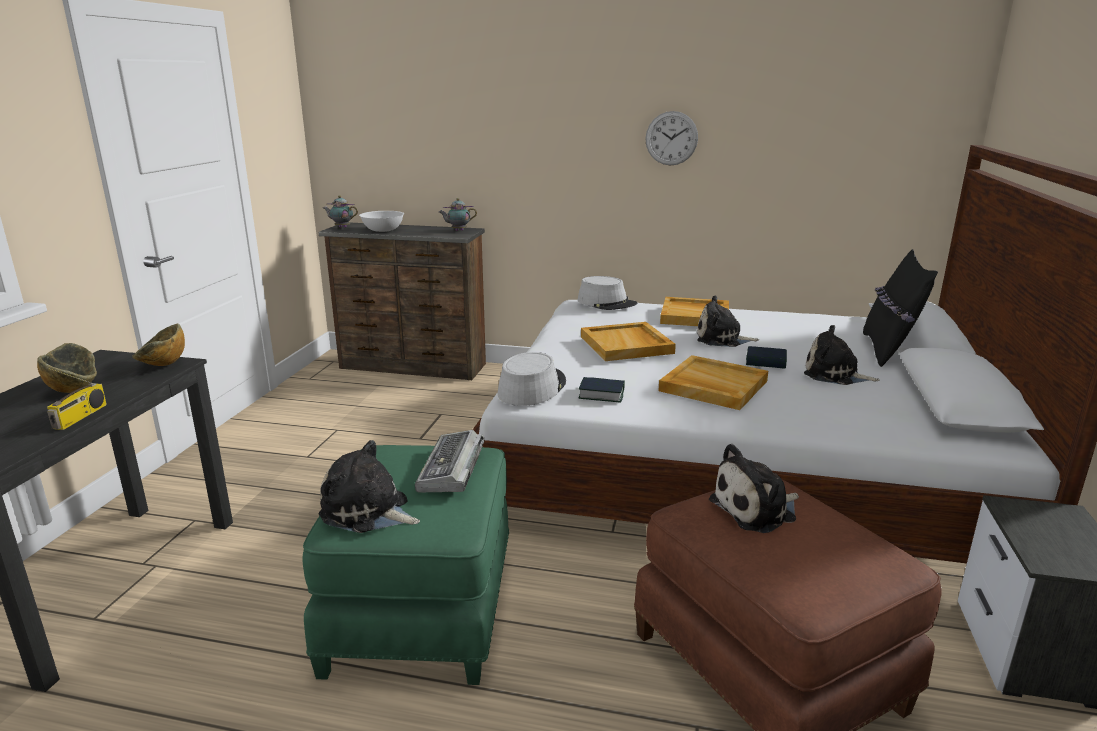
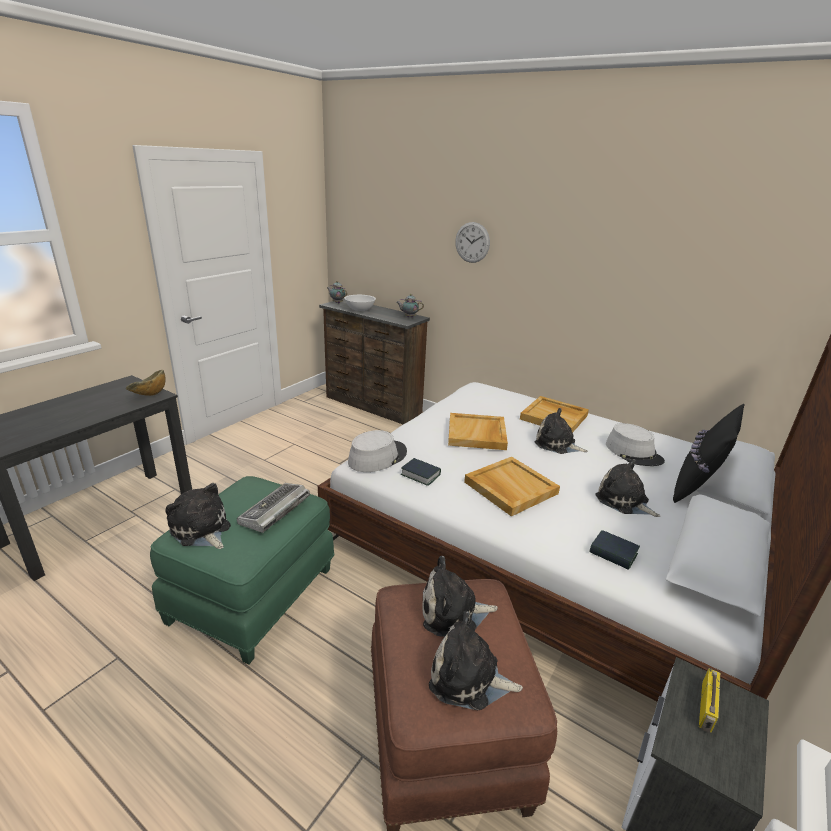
camera: 20 degrees right, 5 degrees up
bowl [37,343,97,393] -> none
radio [46,368,107,430] -> radio moved to [699,668,720,733]
grey hat [578,276,637,310] -> grey hat moved to [606,423,665,466]
wall clock [645,111,698,165] -> wall clock moved to [455,222,490,263]
book [746,346,787,369] -> book moved to [590,530,640,570]
none -> plush toy [429,611,523,710]

